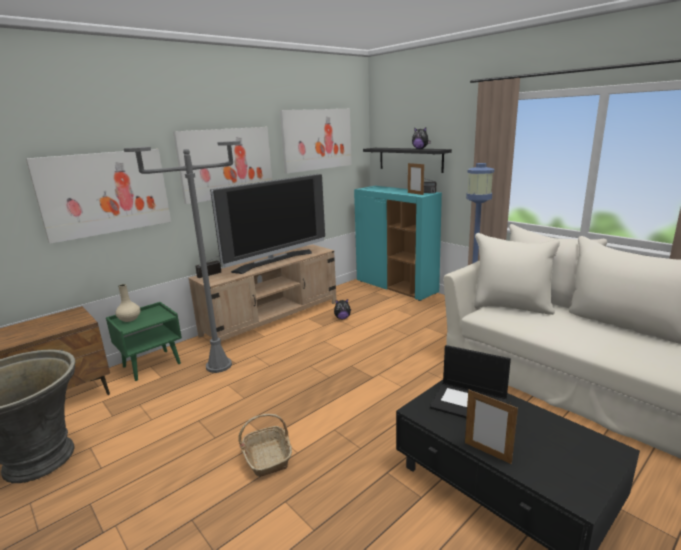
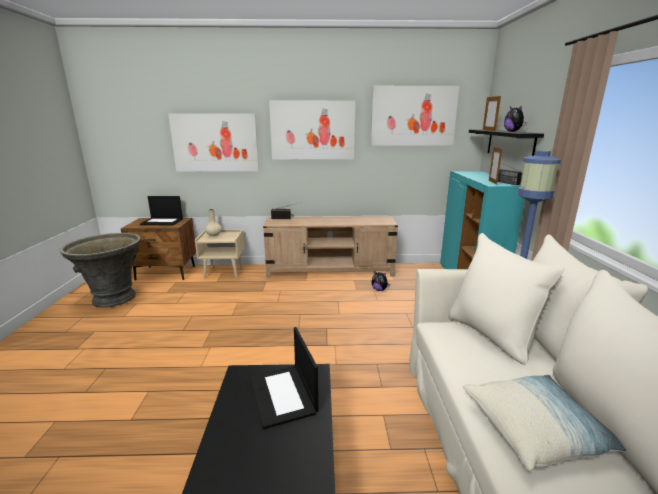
camera: 40 degrees right, 0 degrees up
green nightstand [106,302,182,381] -> beige nightstand [195,229,245,278]
grey floor lamp [124,141,240,373] -> none
television [210,174,325,274] -> none
basket [238,414,292,477] -> none
picture frame [465,390,518,464] -> picture frame moved to [483,96,501,131]
none -> laptop [140,196,183,225]
none -> pillow [463,375,626,471]

